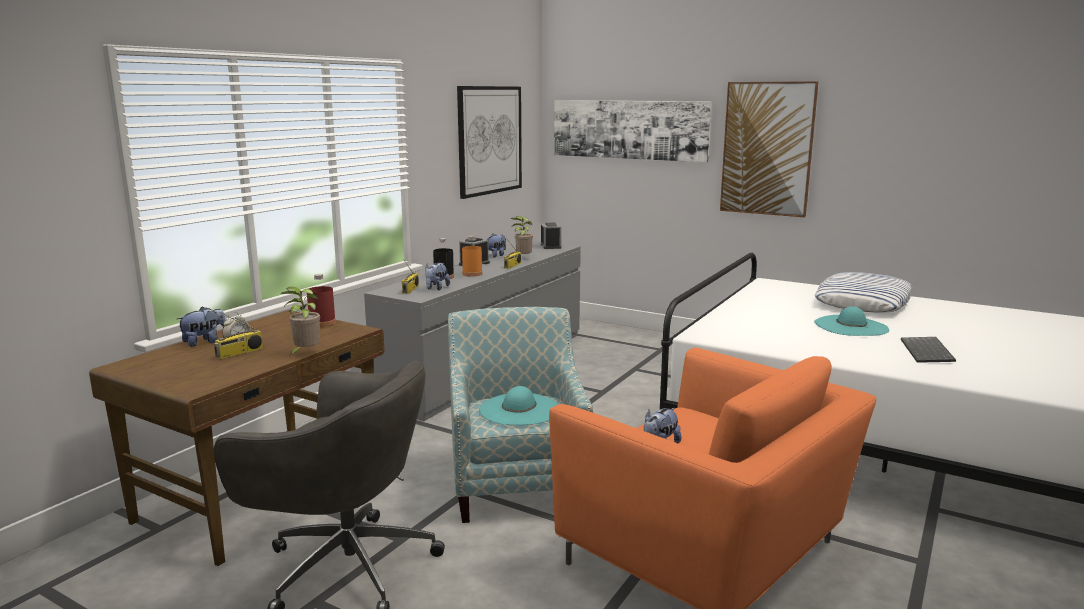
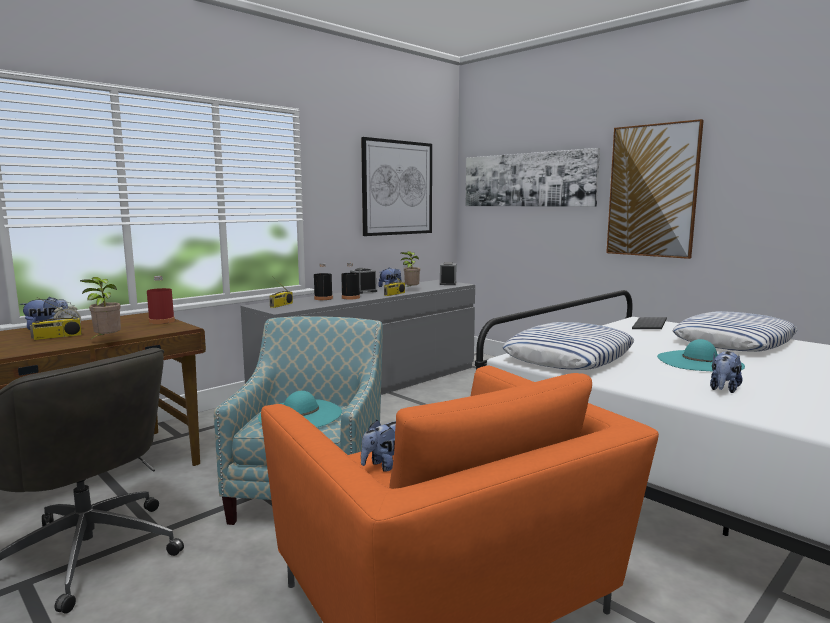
camera: 15 degrees right, 5 degrees down
plush toy [425,263,450,290] -> plush toy moved to [710,351,743,393]
orange bottle [462,236,482,277] -> black bottle [341,263,360,299]
keyboard [901,337,956,363] -> keyboard moved to [632,317,667,329]
none -> pillow [502,322,634,370]

